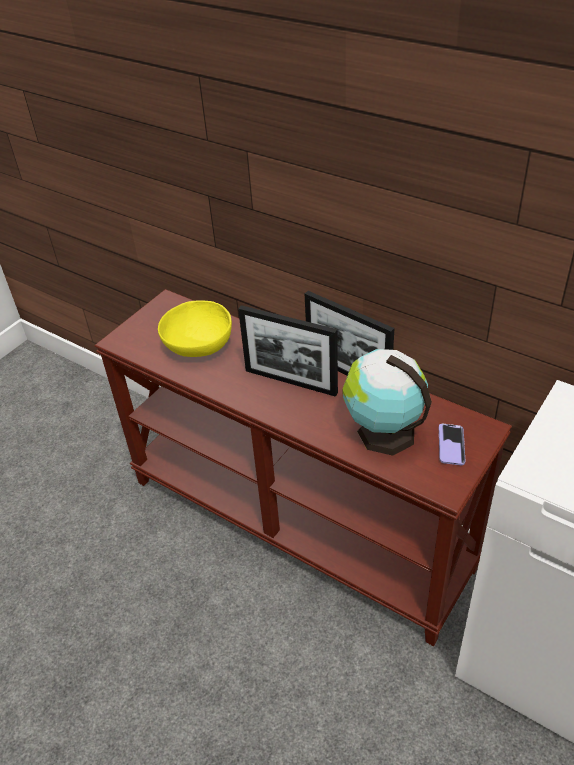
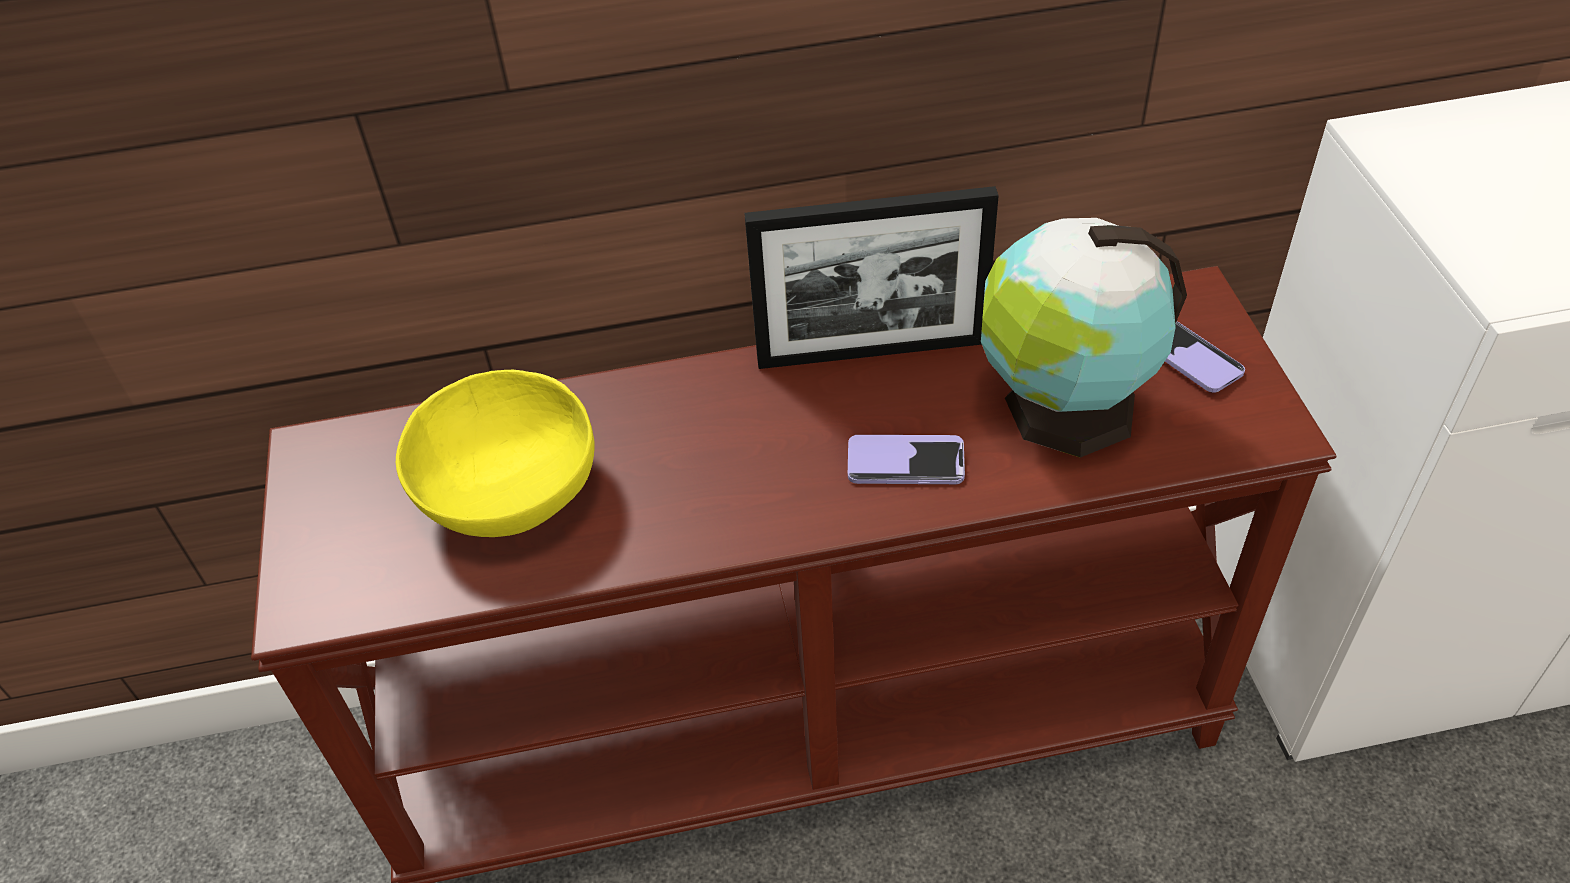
camera: 45 degrees left, 5 degrees up
picture frame [238,305,338,397] -> none
none -> phone [848,435,965,484]

